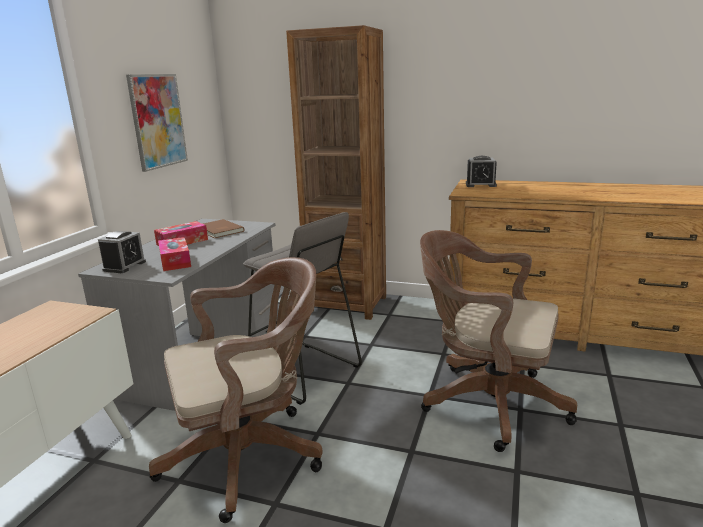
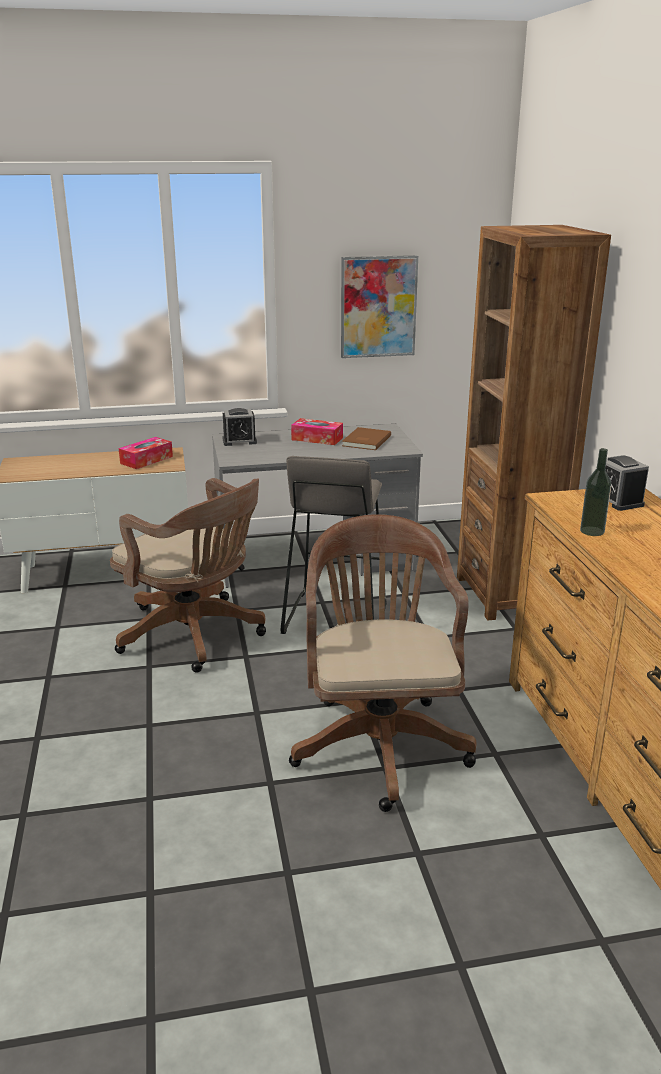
camera: 60 degrees right, 5 degrees up
tissue box [158,237,191,271] -> tissue box moved to [119,437,173,469]
none -> bottle [580,448,611,536]

